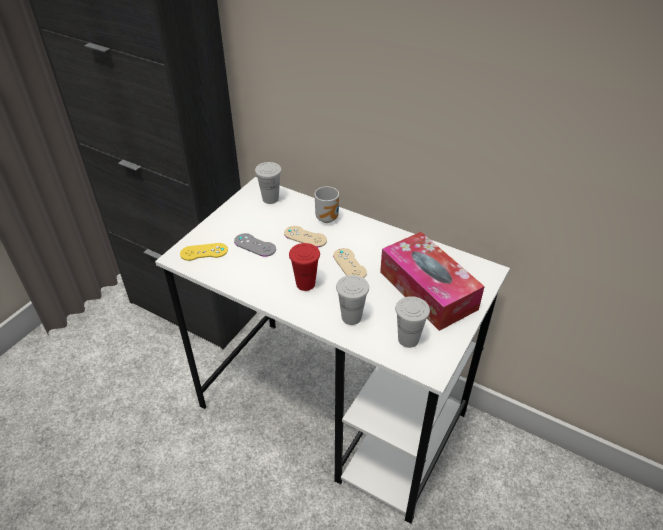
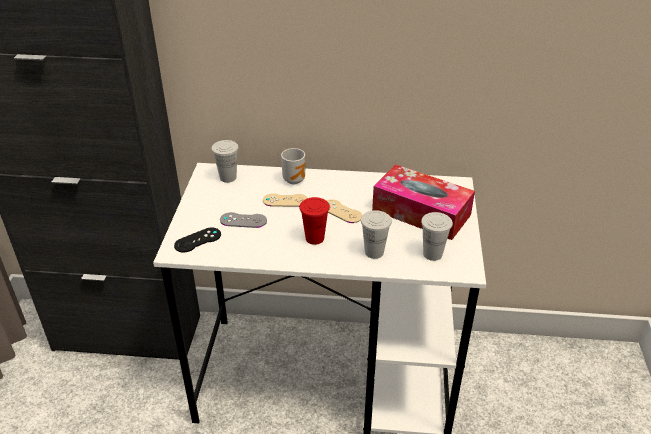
camera: 25 degrees left, 5 degrees down
yellow game controller [180,243,228,261] -> black game controller [174,227,221,253]

